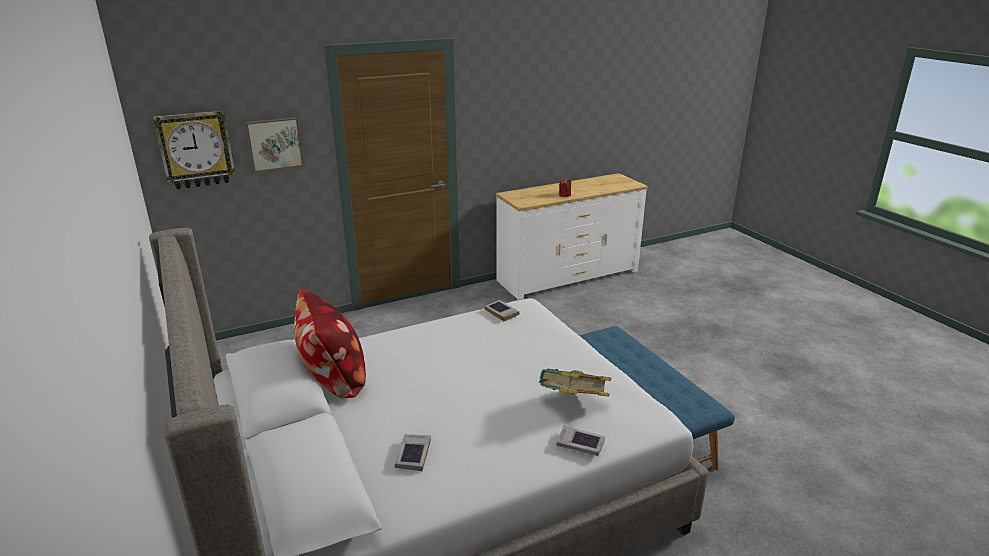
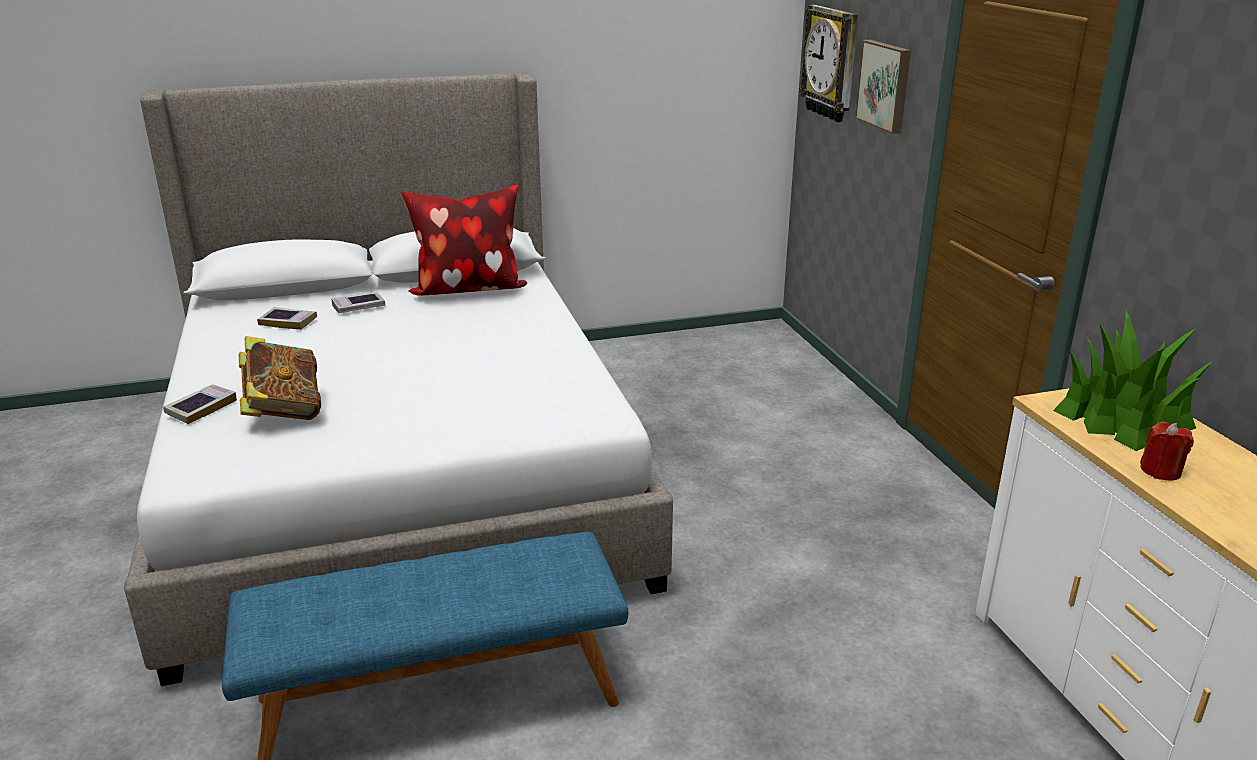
camera: 100 degrees right, 0 degrees up
book [485,300,519,321] -> book moved to [331,292,385,313]
none -> potted plant [1053,311,1212,451]

